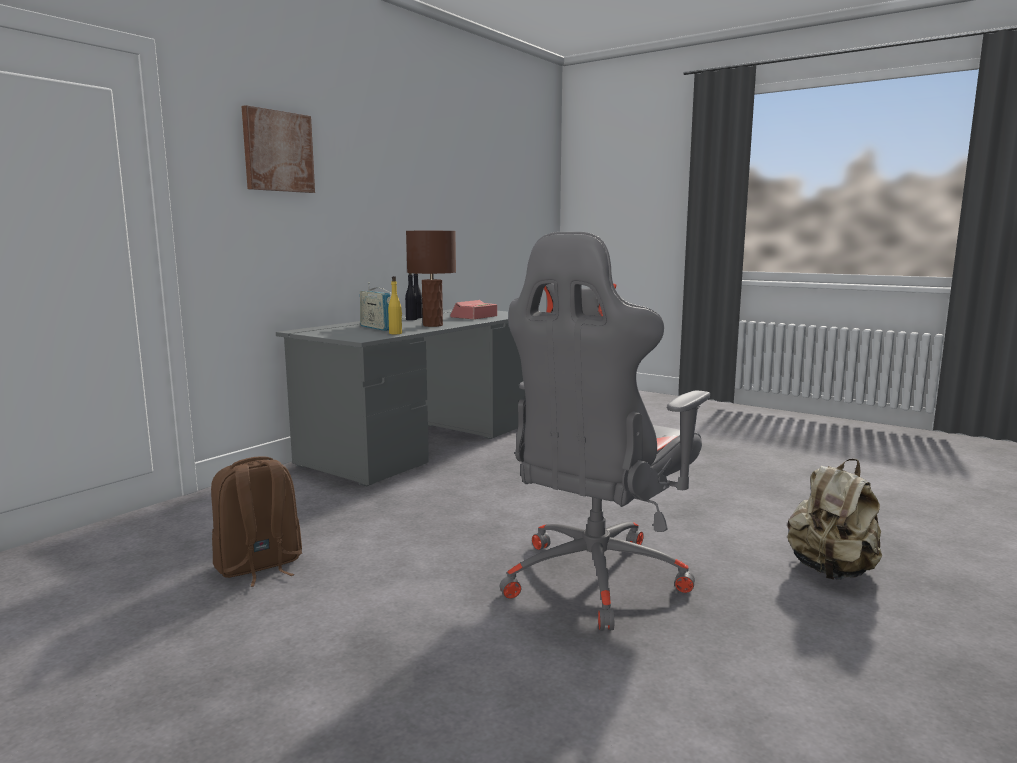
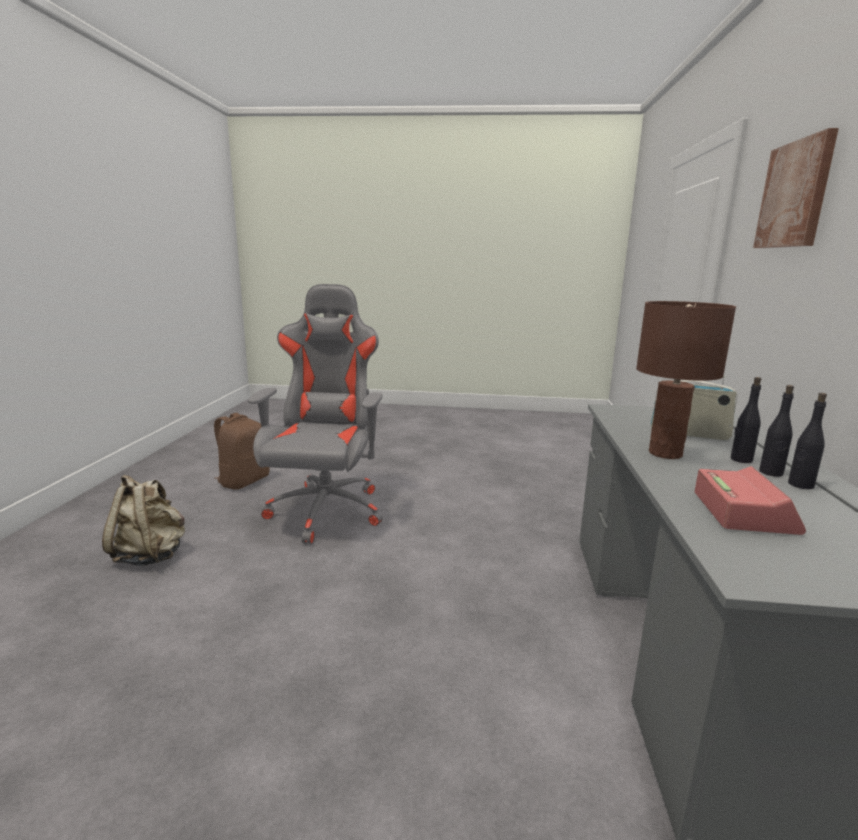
camera: 150 degrees right, 5 degrees up
brown backpack [211,456,302,587] -> brown backpack moved to [214,413,270,490]
yellow bottle [388,276,402,334] -> none
none -> black bottle [731,377,761,463]

